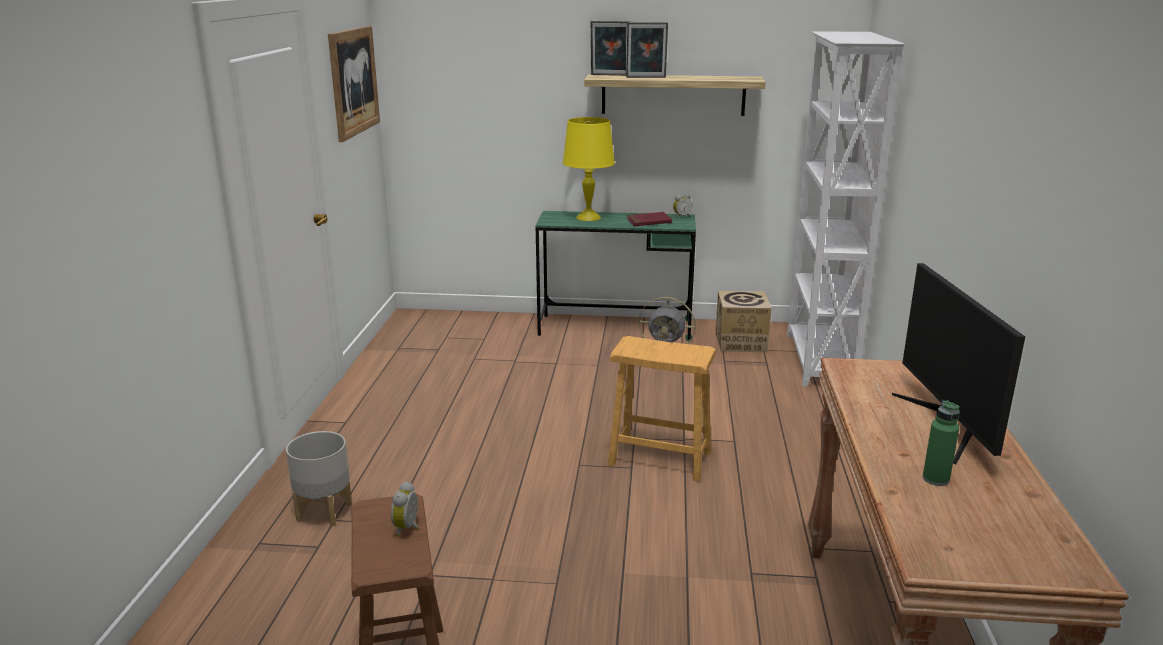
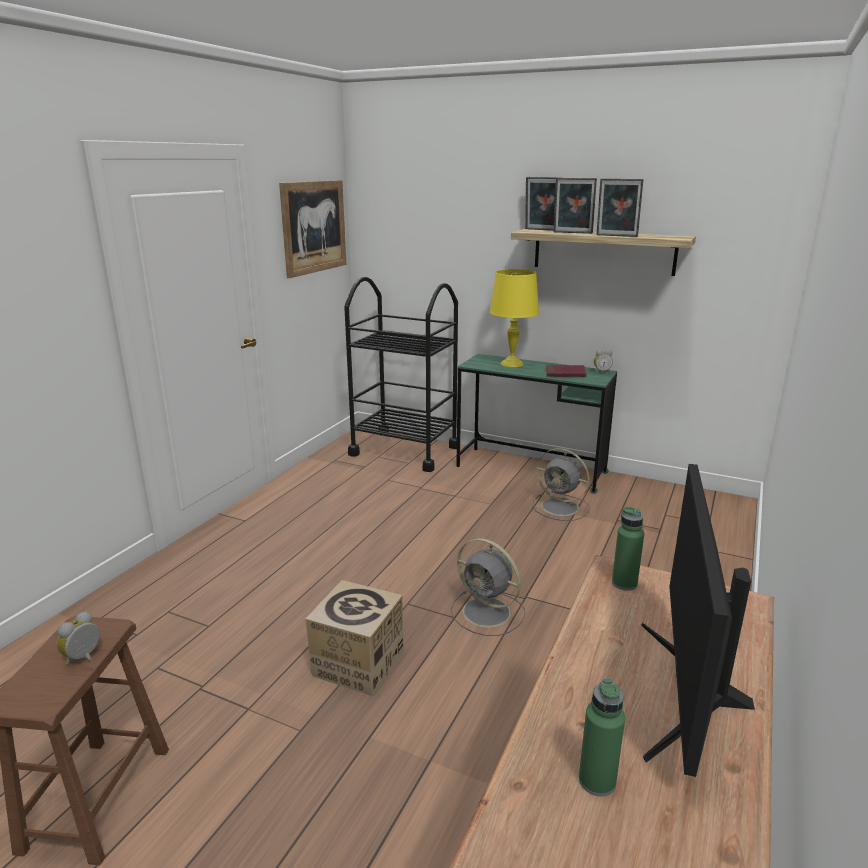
camera: 20 degrees right, 0 degrees up
grey planter [286,431,352,526] -> none
brown stool [608,336,716,482] -> grey fan [451,538,525,636]
cardboard box [715,291,772,353] -> cardboard box moved to [305,580,404,696]
white bookcase [787,31,905,387] -> none
none -> black cart [344,277,458,472]
none -> picture frame [596,178,644,237]
none -> green bottle [612,507,644,591]

